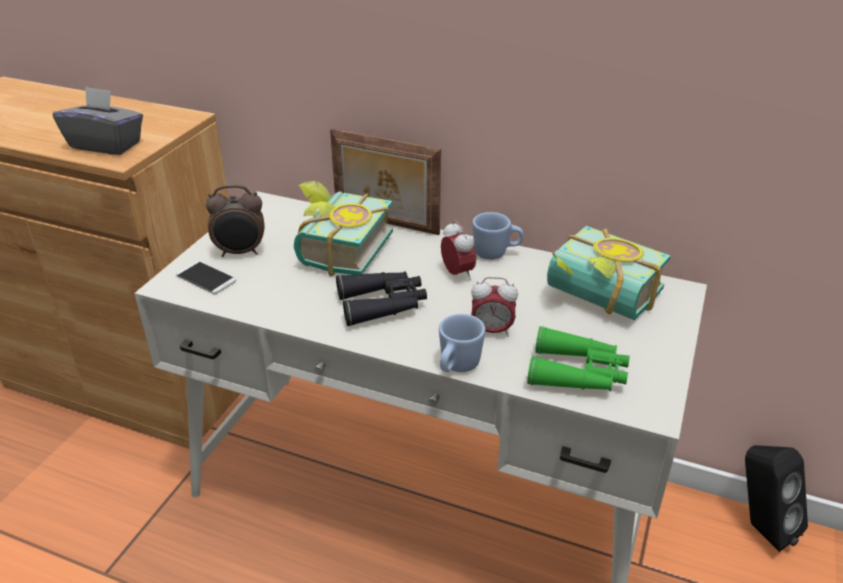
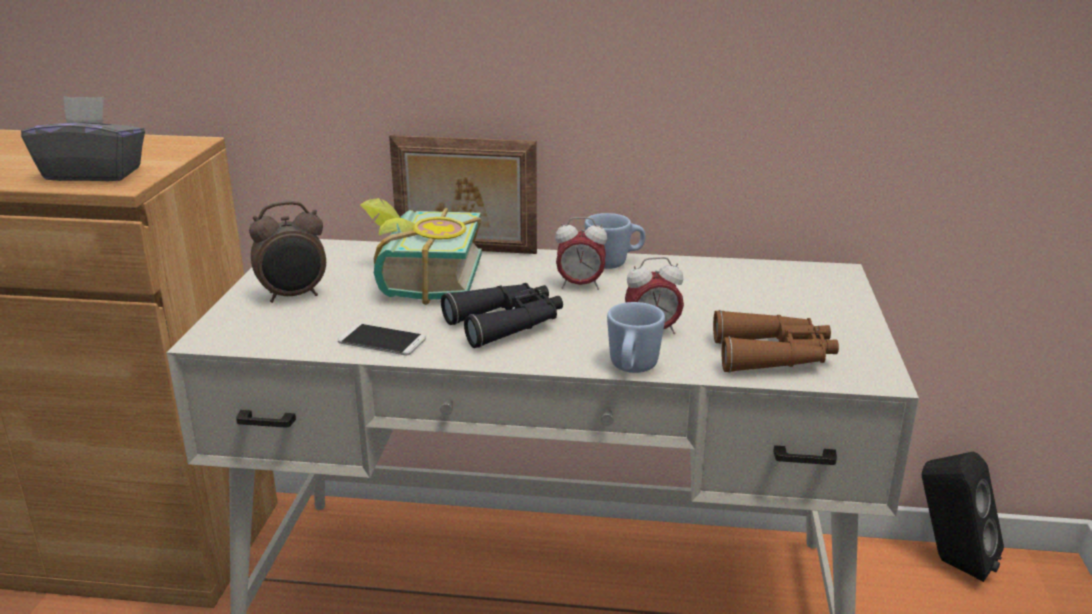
camera: 15 degrees left, 10 degrees down
phone [176,261,236,294] -> phone moved to [338,324,426,355]
alarm clock [441,220,476,280] -> alarm clock turned 135 degrees clockwise [555,217,607,290]
green binoculars [527,326,630,391] -> brown binoculars [713,310,839,373]
book [547,226,671,320] -> none

